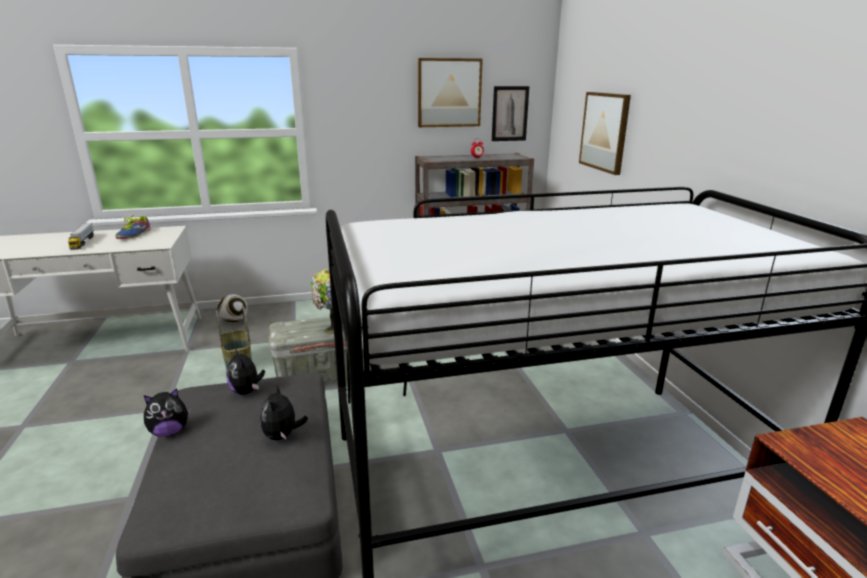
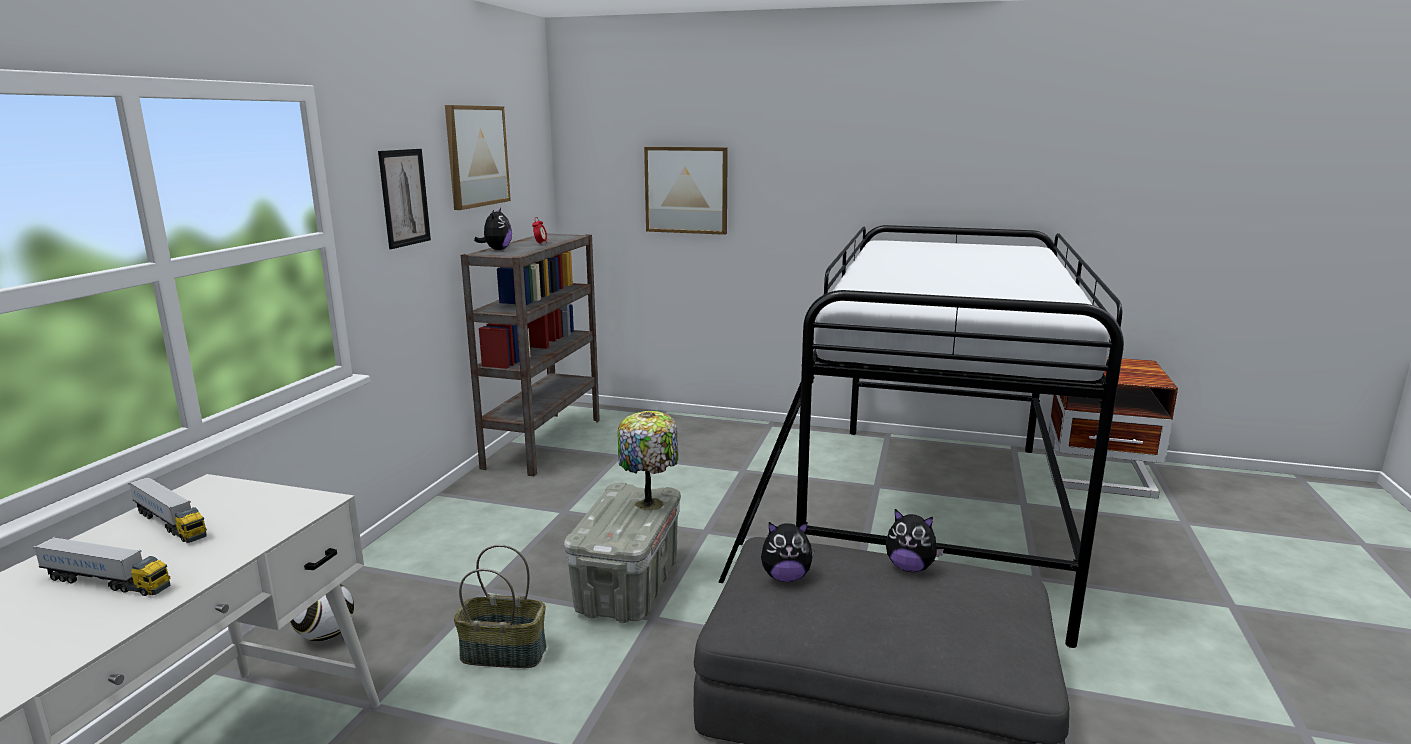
camera: 60 degrees left, 5 degrees down
shoe [115,214,150,239] -> toy truck [128,477,207,543]
plush toy [144,388,191,437] -> plush toy moved to [474,208,512,250]
picture [492,86,529,141] -> picture moved to [378,149,431,249]

